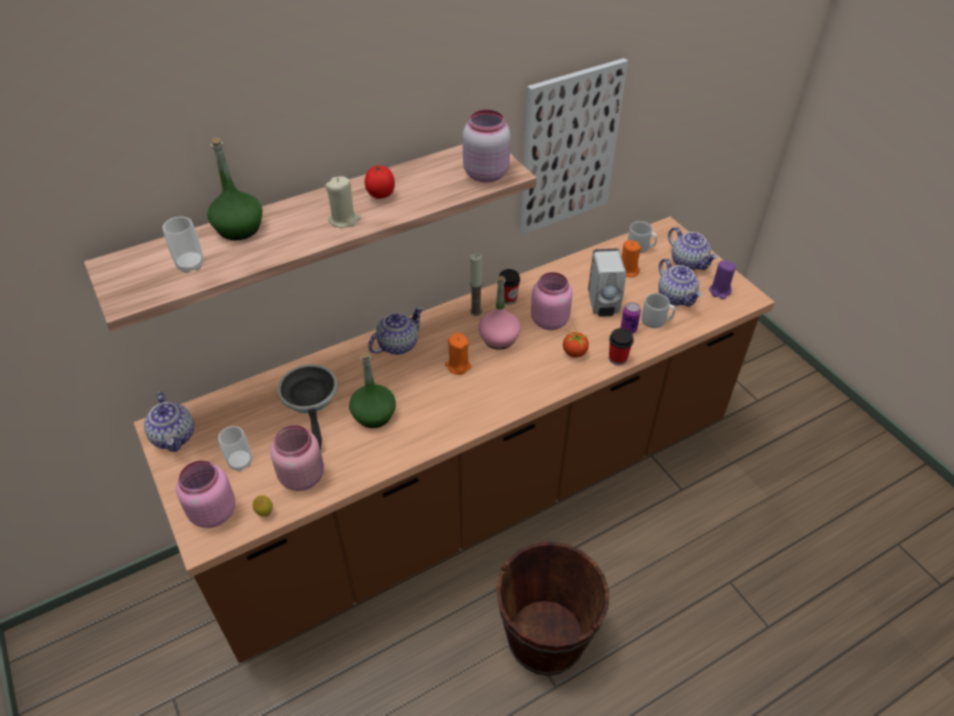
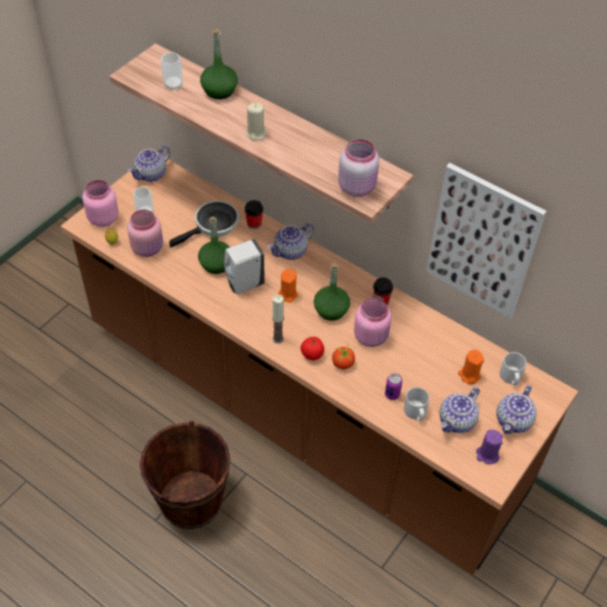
camera: 65 degrees right, 5 degrees up
tomato [365,165,395,199] -> tomato moved to [300,337,324,360]
teapot [368,307,424,355] -> teapot turned 120 degrees clockwise [267,223,314,260]
candle [470,253,483,316] -> candle moved to [272,295,284,344]
pink bottle [478,276,521,350] -> green bottle [314,263,350,321]
white soap dispenser [588,248,626,316] -> white soap dispenser moved to [224,239,265,295]
cup [609,328,634,365] -> cup moved to [245,200,263,229]

